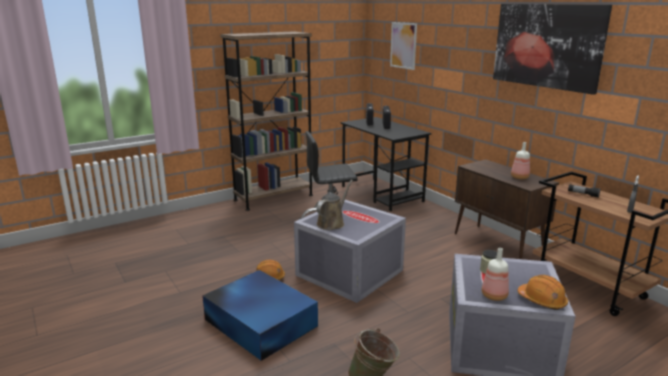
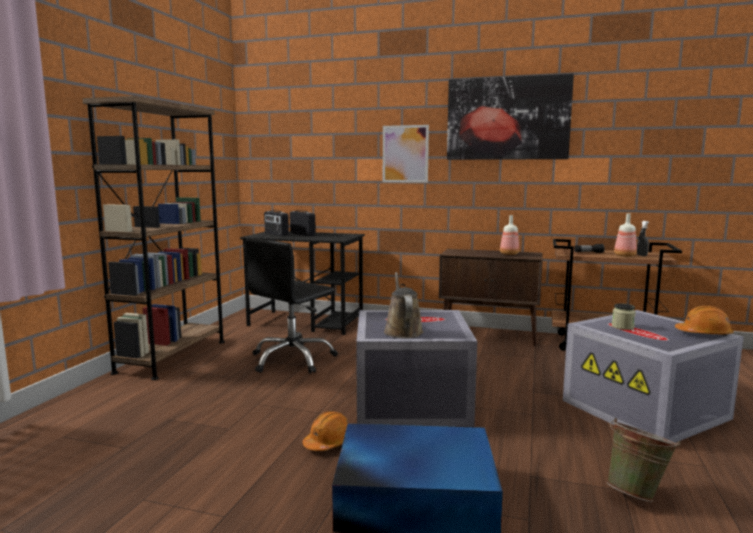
camera: 40 degrees left, 10 degrees down
picture [390,22,417,70] -> picture moved to [383,125,429,183]
bottle [482,248,509,301] -> bottle moved to [614,213,637,257]

